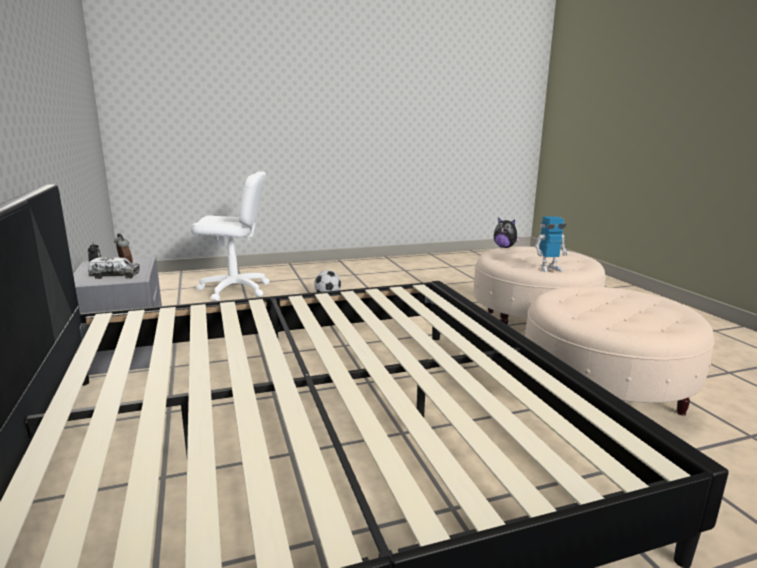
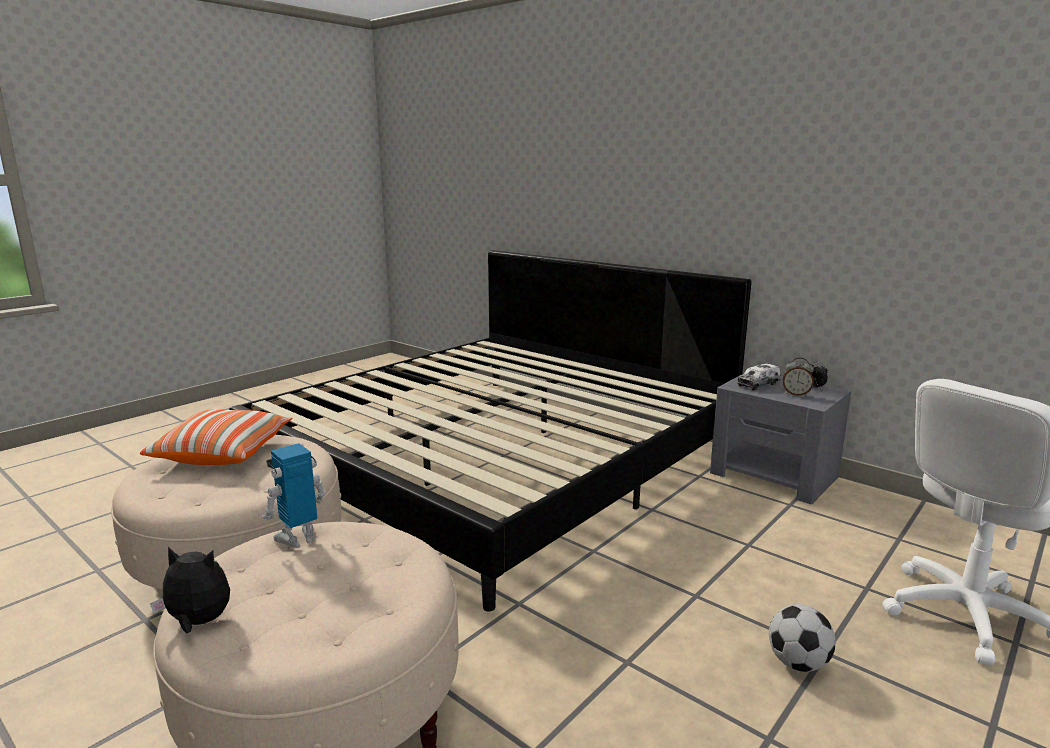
camera: 150 degrees right, 0 degrees up
plush toy [494,217,521,248] -> plush toy moved to [150,547,230,634]
none -> pillow [140,409,292,465]

